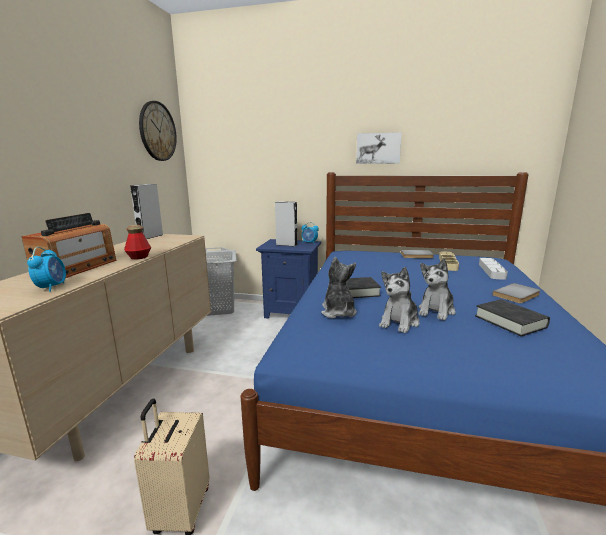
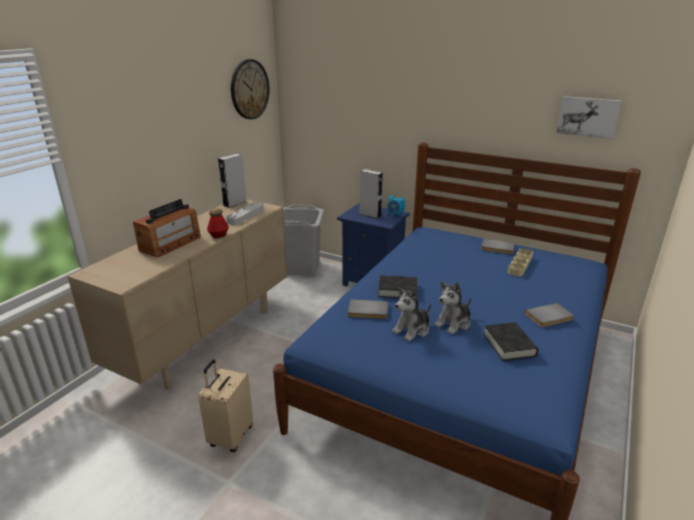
camera: 15 degrees right, 10 degrees up
alarm clock [27,247,66,292] -> none
plush toy [321,257,357,318] -> grey book [348,299,388,319]
picture [356,132,402,164] -> picture moved to [556,96,622,139]
grey tray [479,258,508,280] -> grey tray moved to [226,202,264,225]

